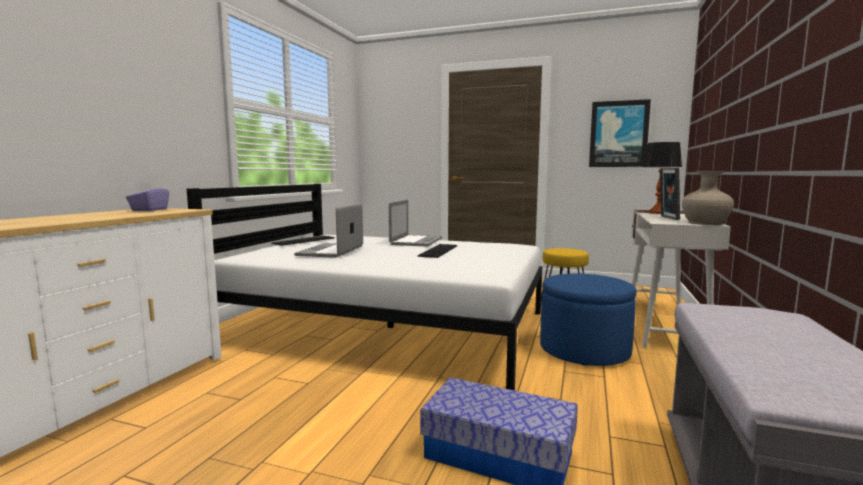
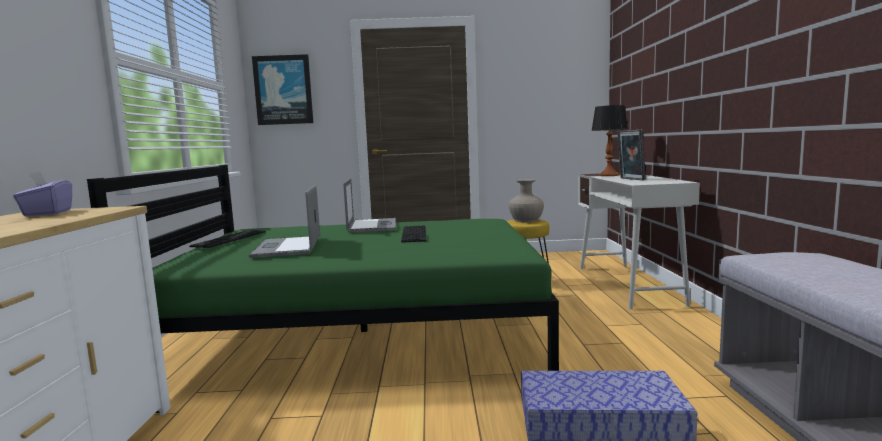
camera: 20 degrees left, 0 degrees up
white bed [187,184,542,391] -> green bed [87,165,559,371]
blue ottoman [540,274,637,366] -> none
picture [589,99,651,167] -> picture moved to [252,54,313,125]
beige vase [682,171,734,225] -> beige vase moved to [509,179,544,223]

